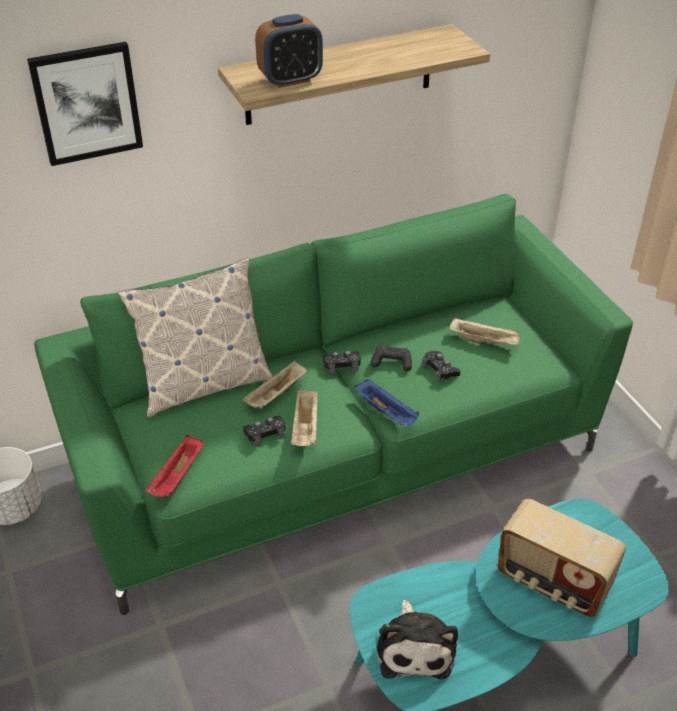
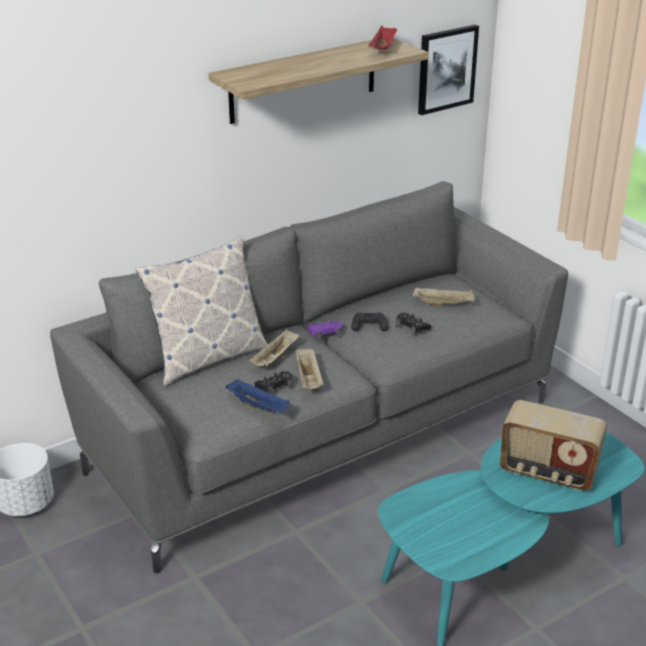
camera: 10 degrees left, 10 degrees down
picture [27,42,143,166] -> picture moved to [418,25,479,115]
green sofa [34,193,633,615] -> grey sofa [50,181,568,573]
red tray [145,435,204,497] -> red tray moved to [368,26,397,50]
alarm clock [255,14,323,88] -> none
black game controller [323,351,361,374] -> purple game controller [308,319,342,340]
blue tray [354,379,419,428] -> blue tray moved to [225,379,290,414]
plush toy [377,600,458,679] -> none

